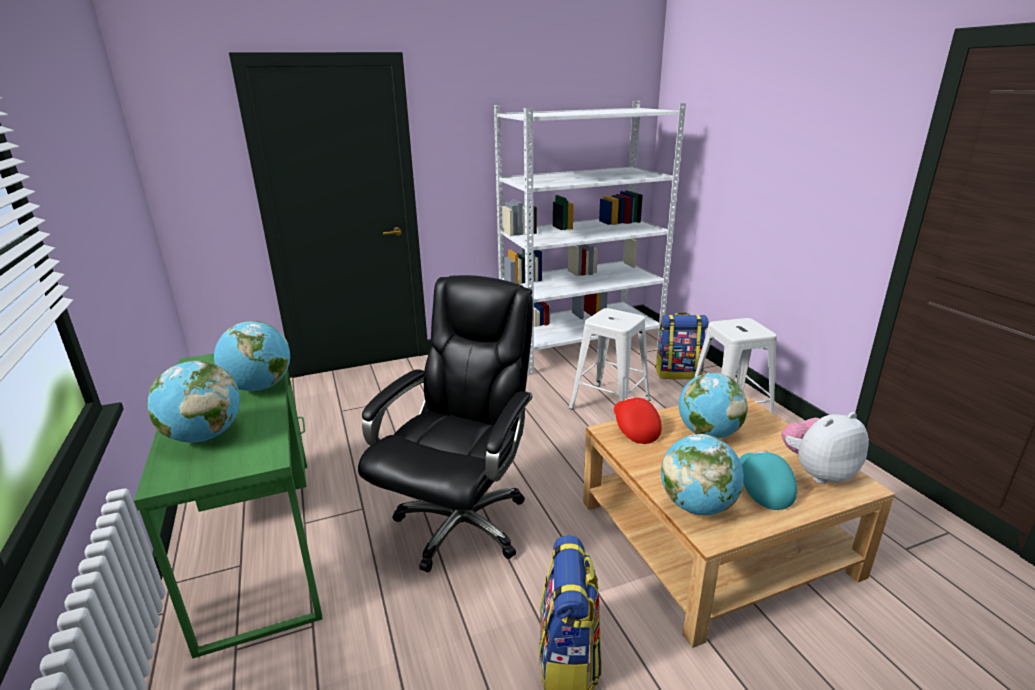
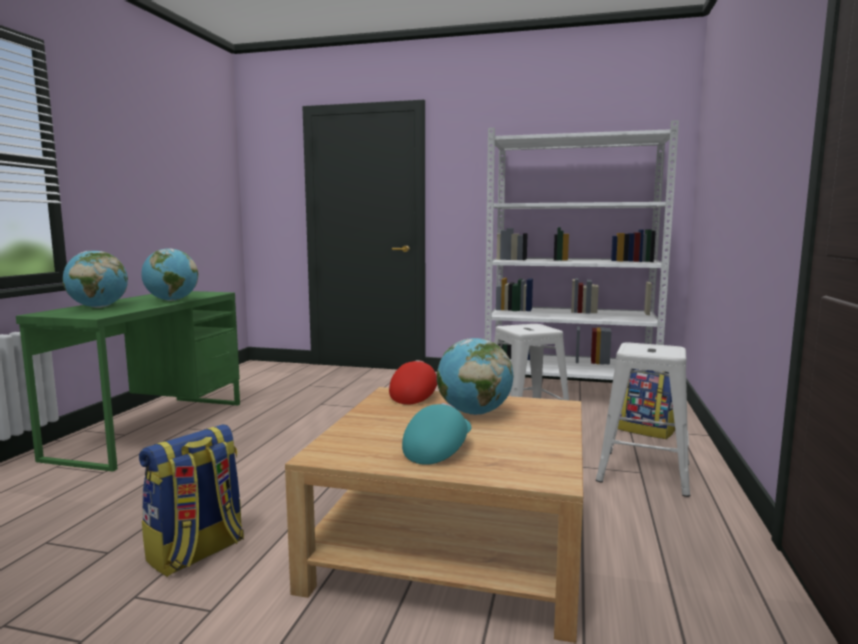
camera: 35 degrees right, 15 degrees down
black office chair [358,275,533,572] -> none
globe [661,434,744,515] -> none
plush toy [781,412,869,484] -> none

